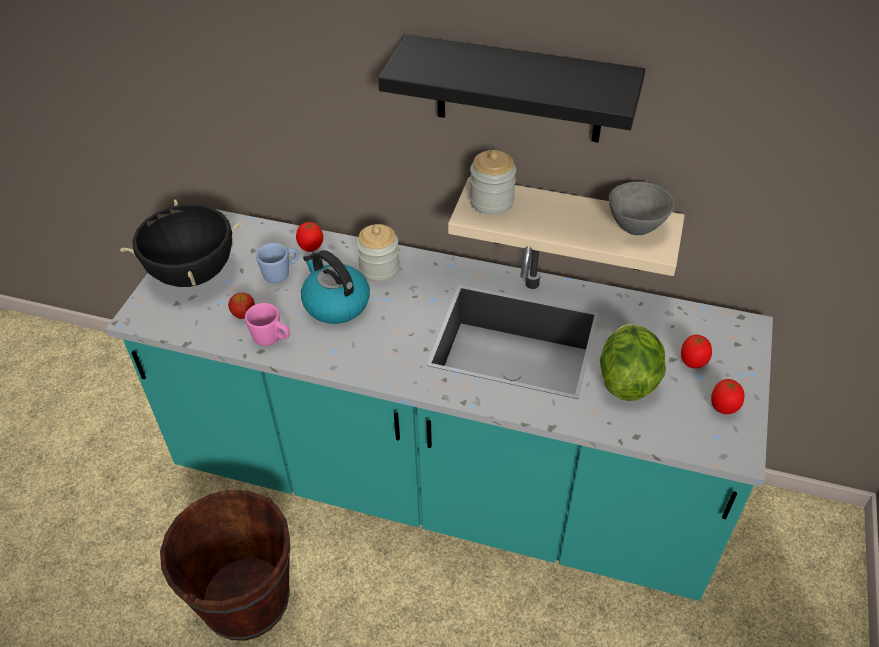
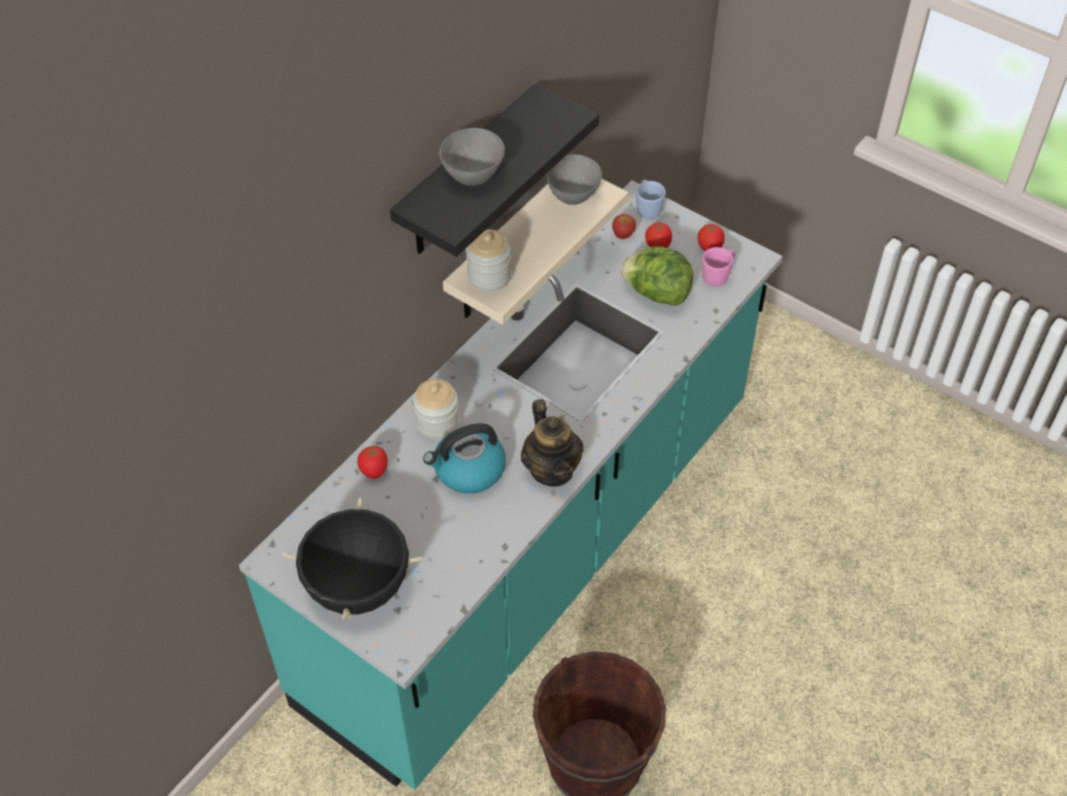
camera: 70 degrees left, 5 degrees up
apple [228,293,255,319] -> apple moved to [612,214,636,239]
pink mug [245,303,290,346] -> pink mug moved to [702,247,735,287]
blue mug [256,243,299,283] -> blue mug moved to [636,180,666,219]
none -> grey bowl [439,128,505,186]
none -> teapot [521,399,584,487]

